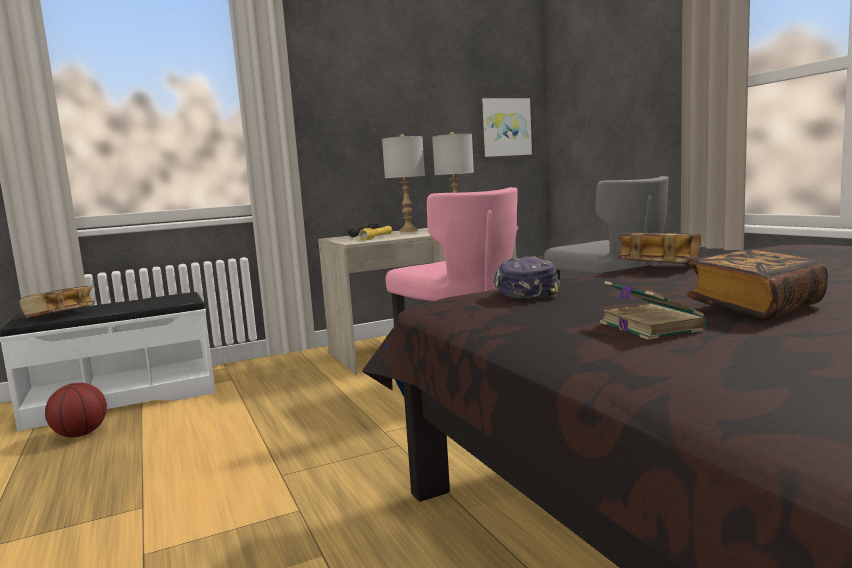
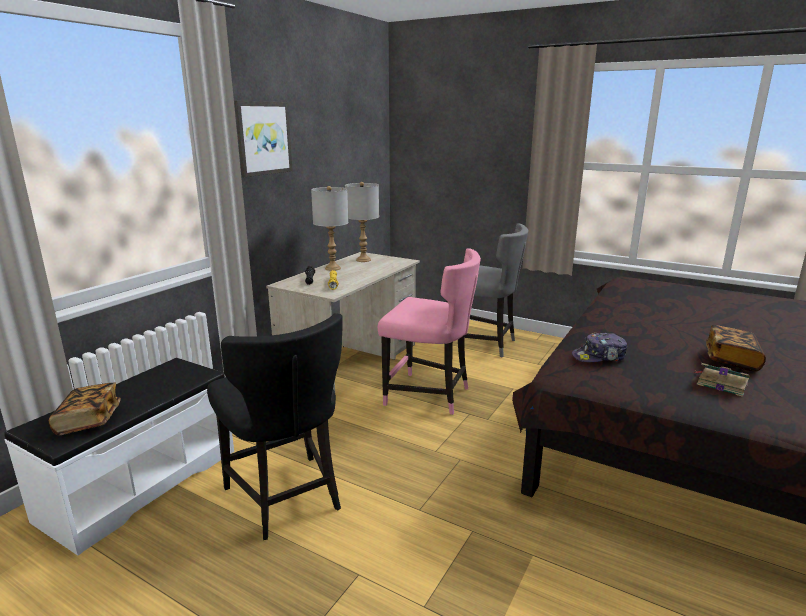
camera: 35 degrees left, 10 degrees up
basketball [45,382,107,437] -> none
picture [477,94,535,161] -> picture moved to [235,101,293,177]
cap [493,256,560,299] -> cap turned 60 degrees counterclockwise [572,332,627,362]
book [617,233,701,264] -> none
none -> black chair [207,313,343,540]

